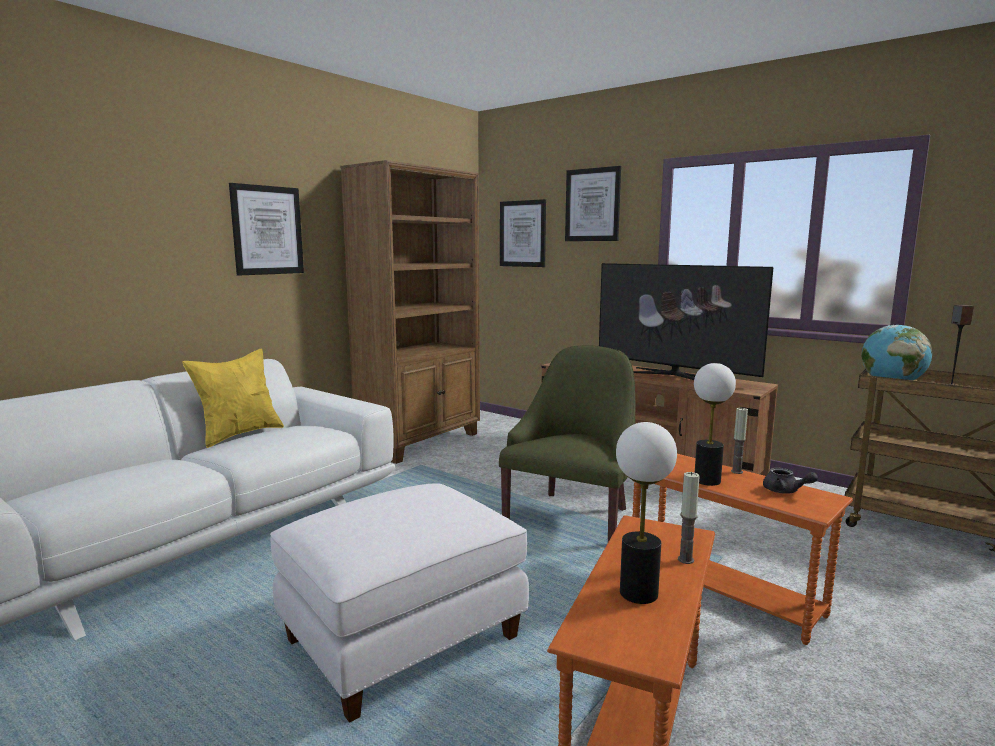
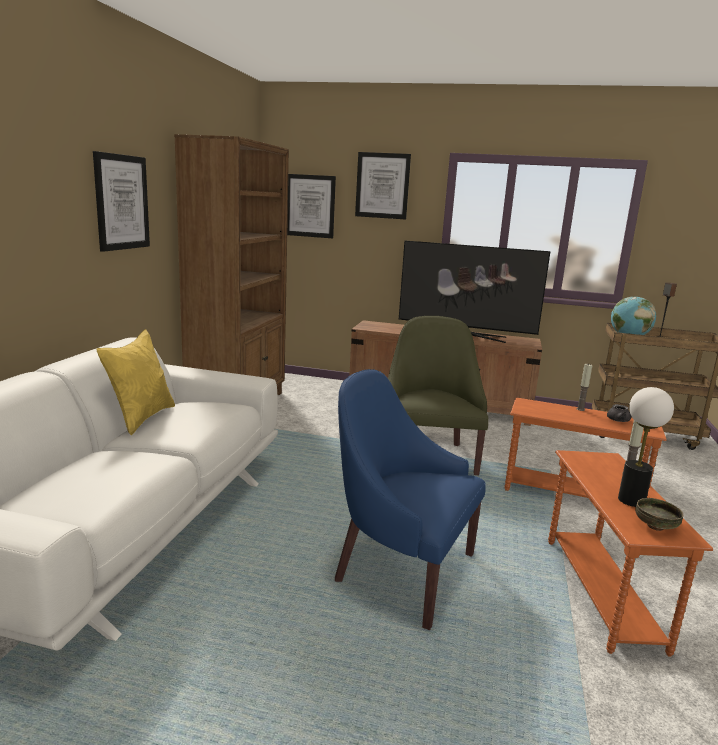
camera: 25 degrees left, 5 degrees up
white ottoman [270,483,529,723] -> blue armchair [335,369,486,630]
table lamp [694,363,736,486] -> none
none -> bowl [635,498,684,531]

